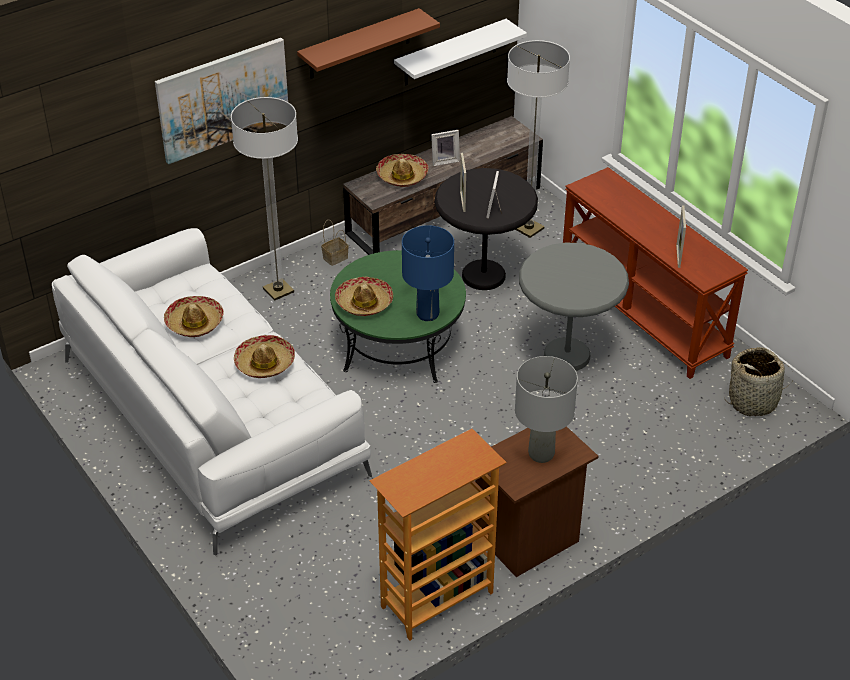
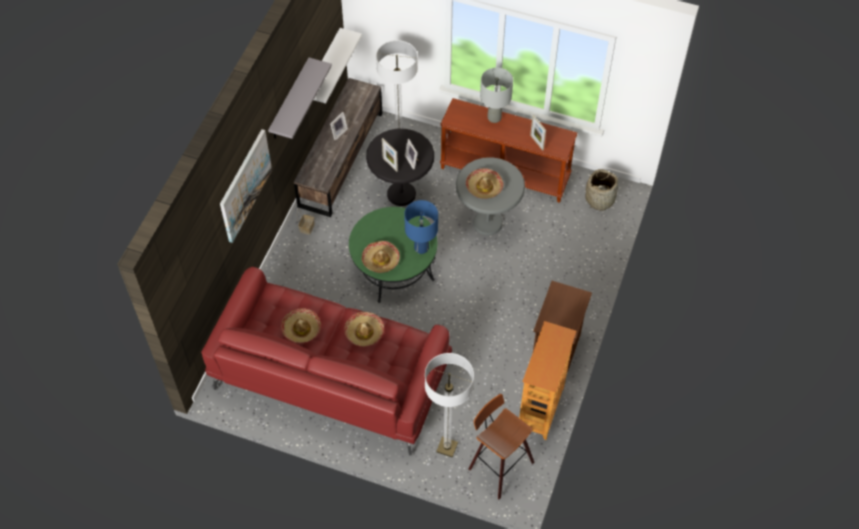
camera: 35 degrees left, 15 degrees up
white sofa [52,228,372,555] -> red sofa [201,267,452,455]
floor lamp [231,97,298,301] -> floor lamp moved to [425,353,474,458]
brown shelf [297,8,440,79] -> grey shelf [268,58,332,139]
hat [376,154,428,187] -> hat moved to [466,168,503,199]
grey table lamp [515,356,578,463] -> grey table lamp moved to [480,68,513,123]
none -> stool [468,394,534,499]

